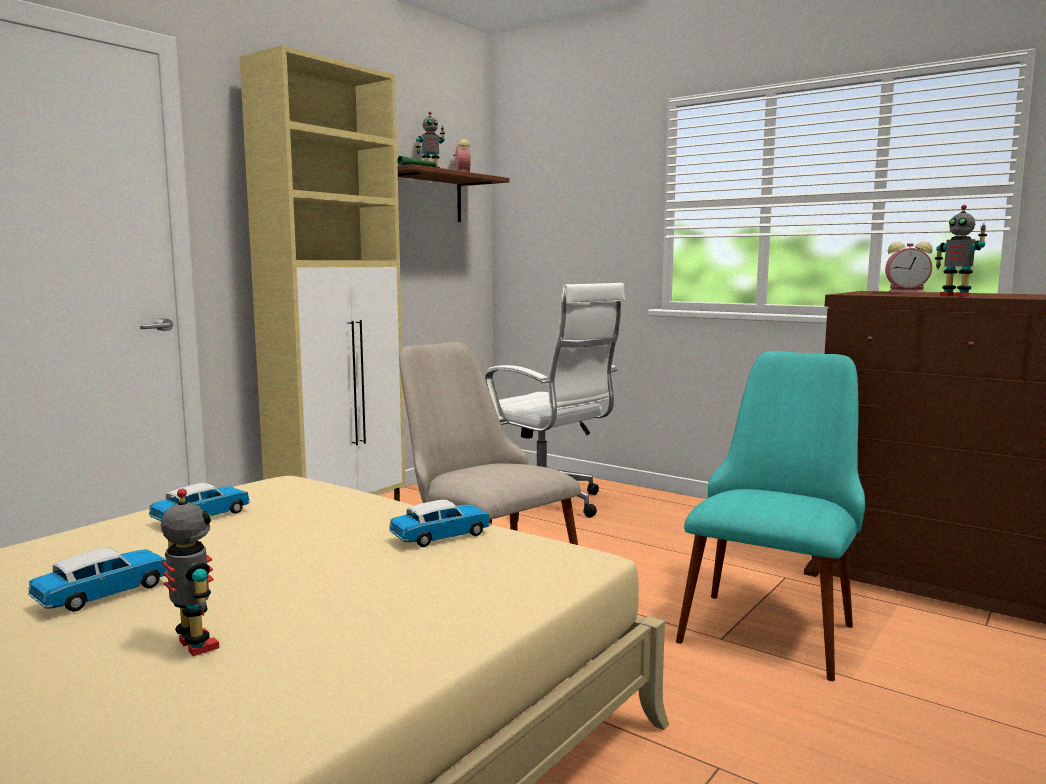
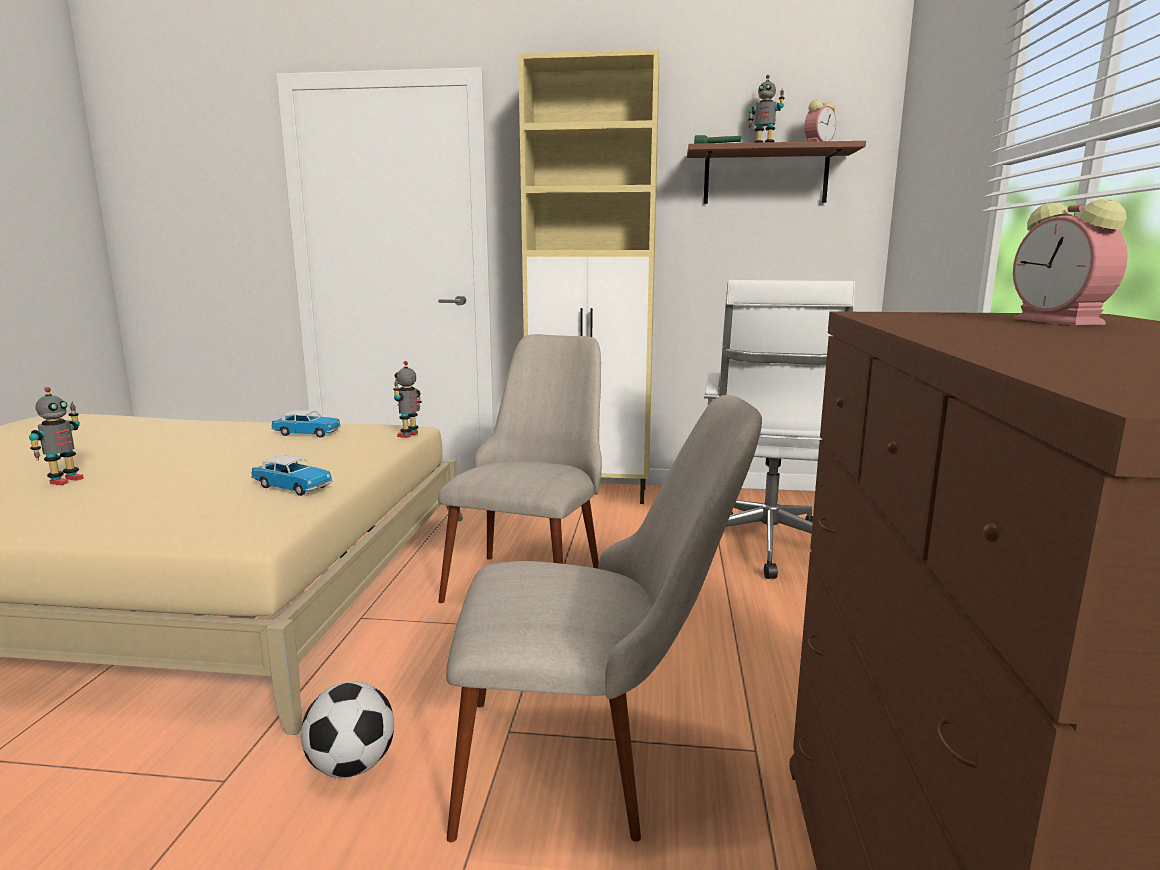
camera: 60 degrees right, 5 degrees up
toy car [28,547,167,612] -> none
turquoise chair [676,351,865,681] -> beige chair [446,395,762,842]
toy robot [935,205,987,296] -> toy robot moved to [393,361,422,438]
none -> football [301,681,394,778]

